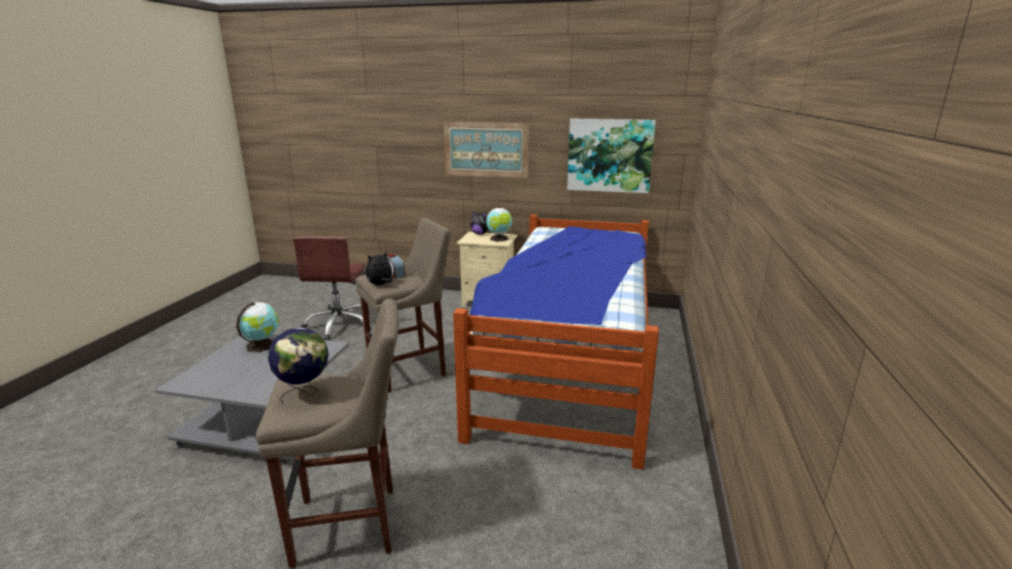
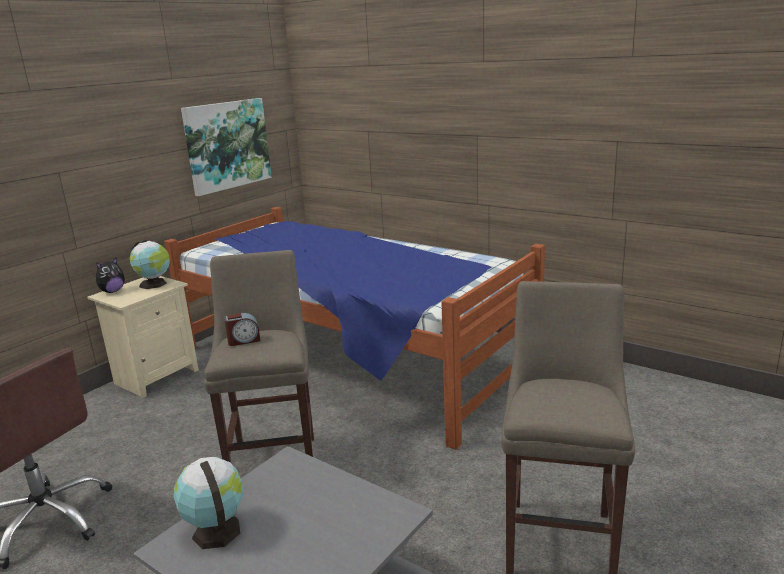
camera: 65 degrees left, 0 degrees up
globe [268,327,329,404] -> none
plush toy [366,252,393,285] -> none
picture [444,122,529,178] -> none

